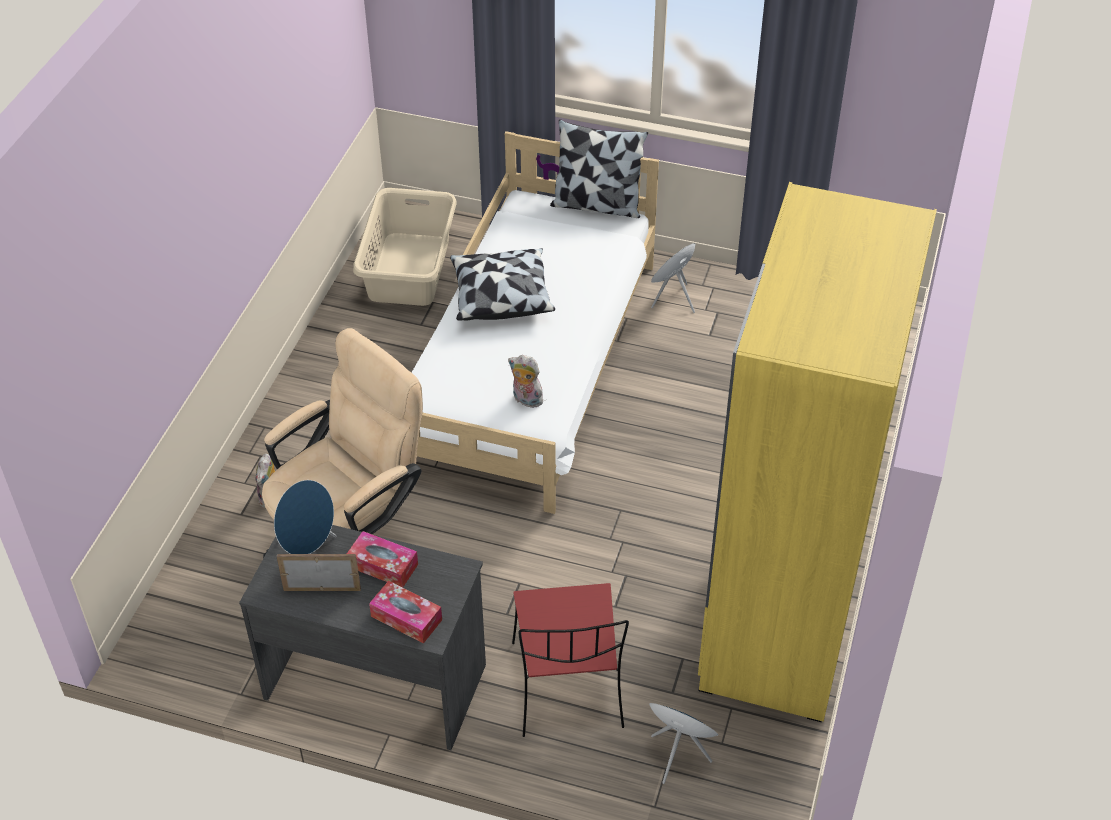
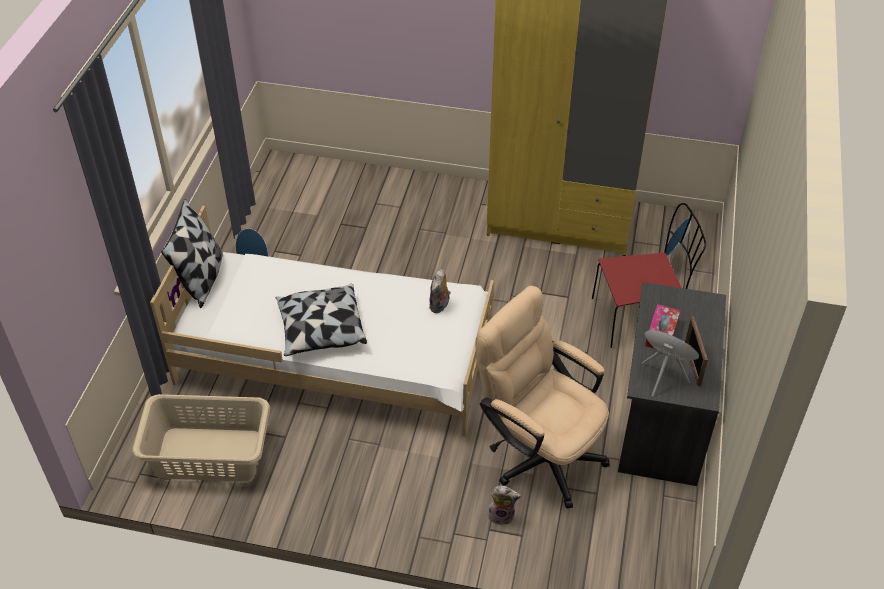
camera: 95 degrees left, 0 degrees up
tissue box [369,581,442,644] -> none

